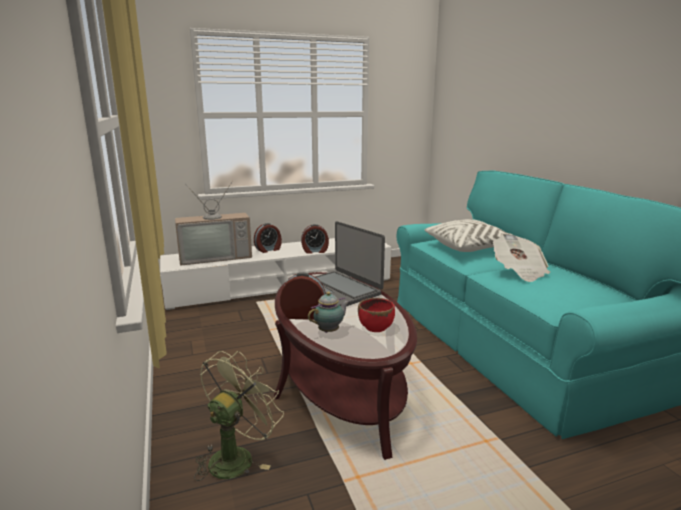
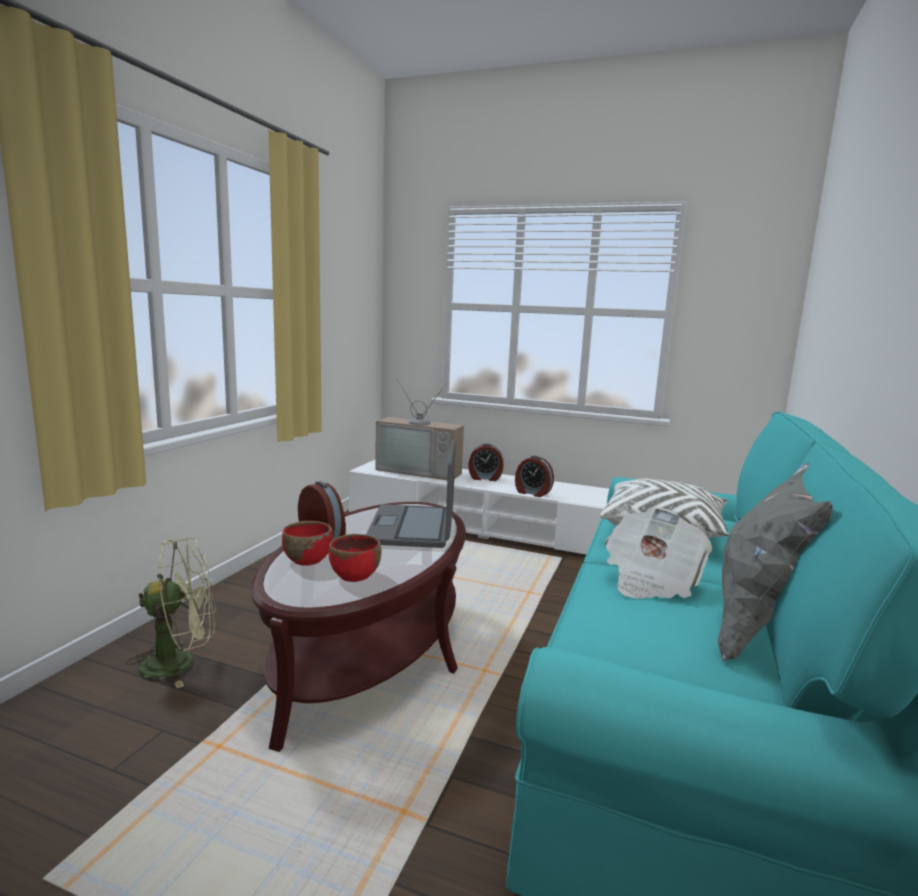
camera: 40 degrees right, 5 degrees down
teapot [308,292,350,333] -> red bowl [282,521,333,566]
none -> grey pillow [717,463,833,662]

